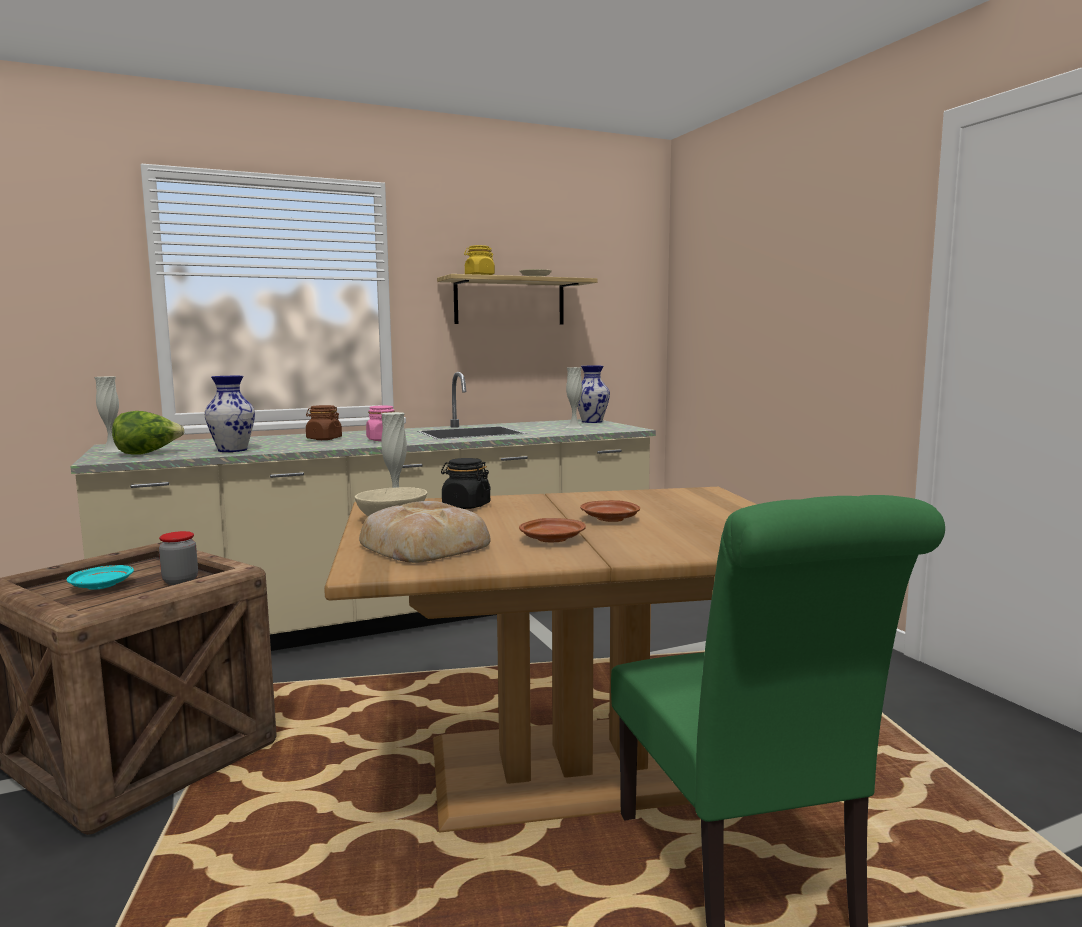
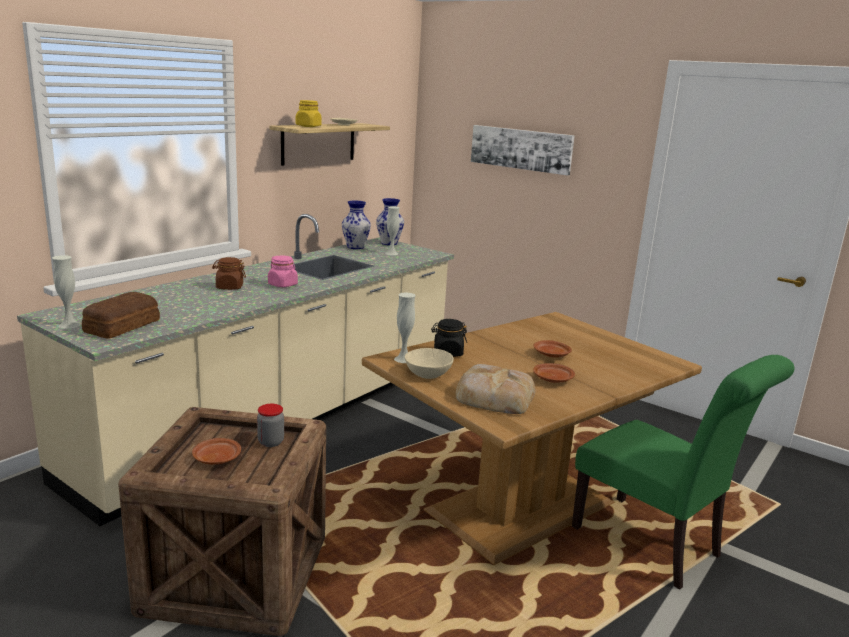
camera: 30 degrees left, 10 degrees up
turquoise plate [66,565,134,590] -> brown plate [192,438,241,465]
lettuce [112,411,185,455] -> bread [82,292,160,338]
vase [204,376,255,452] -> vase moved to [342,201,371,249]
none -> picture [471,125,575,176]

